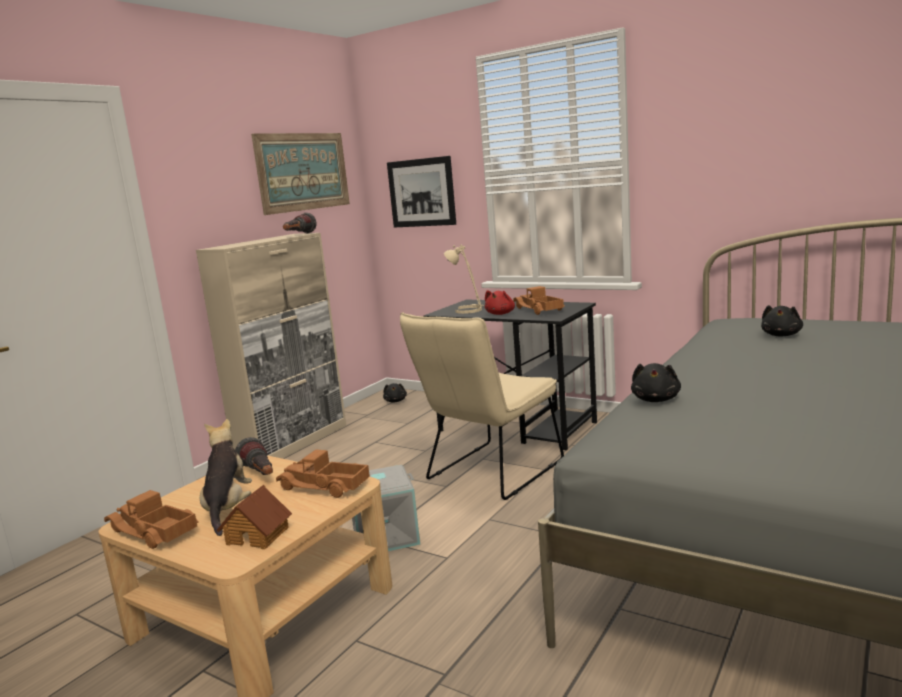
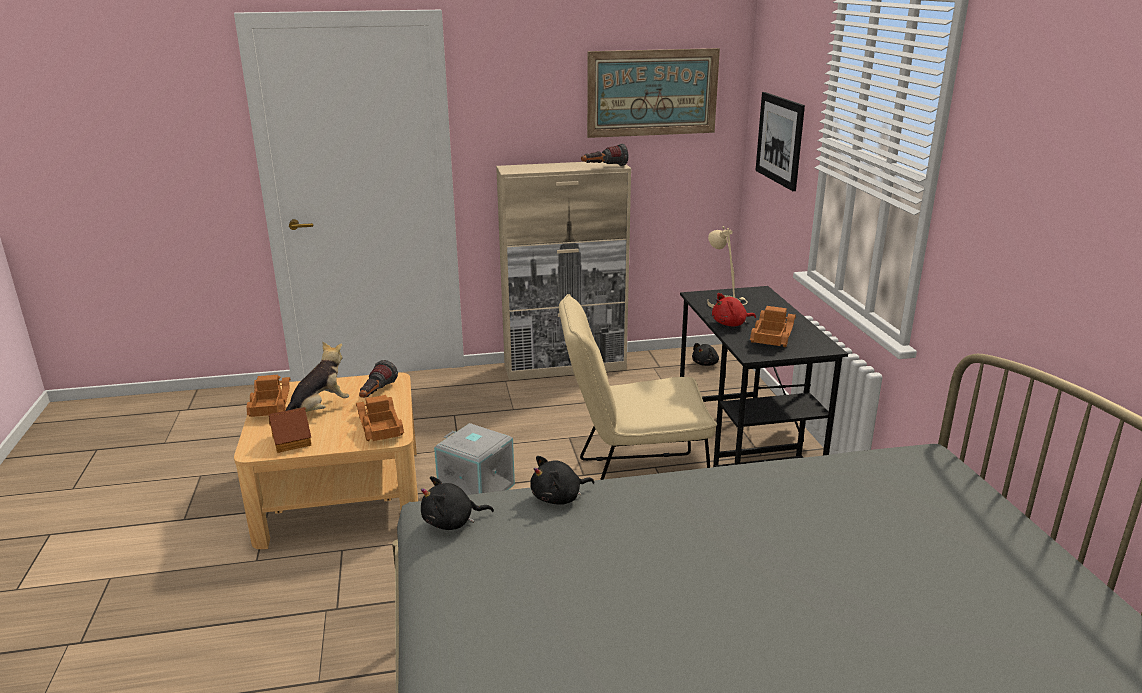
camera: 45 degrees right, 10 degrees up
black plush toy [761,305,803,337] -> black plush toy moved to [421,476,494,530]

